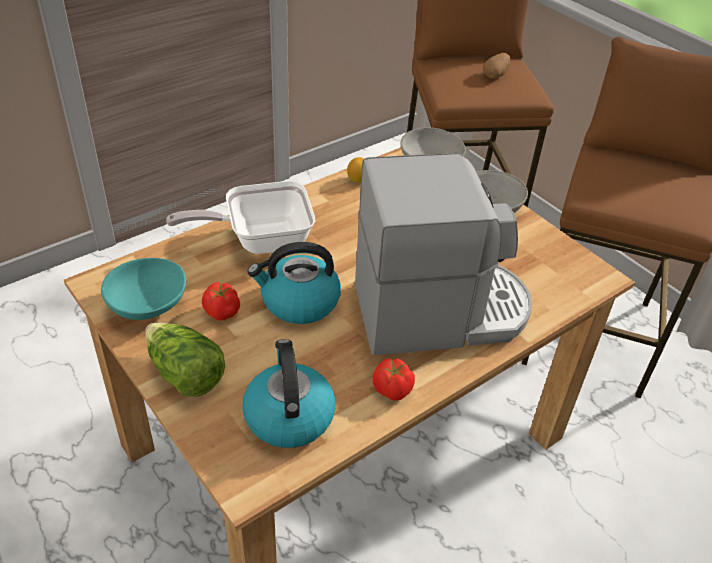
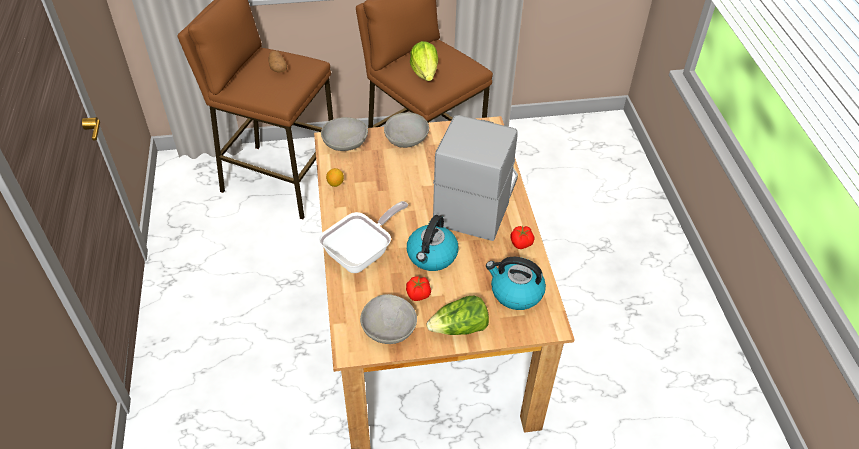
camera: 60 degrees left, 5 degrees up
turquoise bowl [101,258,186,320] -> grey bowl [360,294,417,344]
frying pan [166,181,315,254] -> frying pan turned 150 degrees counterclockwise [319,201,408,273]
none -> lettuce [410,41,438,81]

